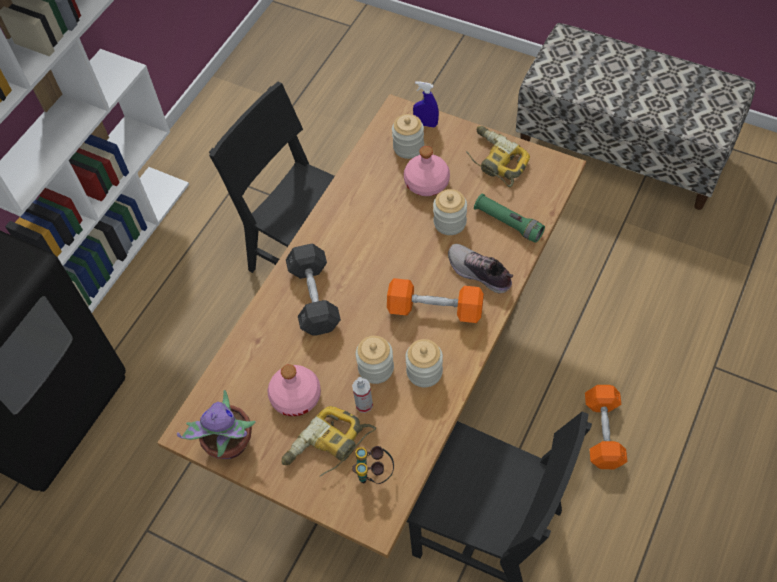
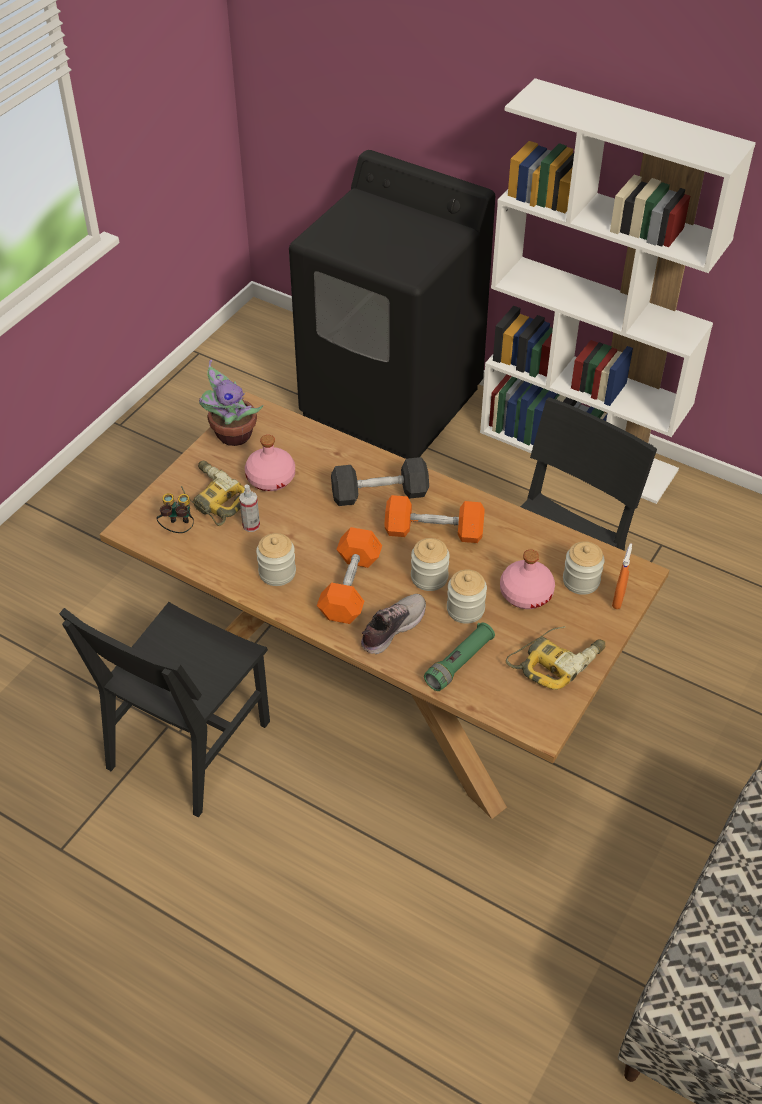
camera: 90 degrees right, 10 degrees down
jar [356,336,394,384] -> jar moved to [411,538,450,591]
blue spray bottle [413,81,439,128] -> orange spray bottle [612,543,632,609]
orange dumbbell [585,385,627,469] -> orange dumbbell moved to [384,495,485,543]

